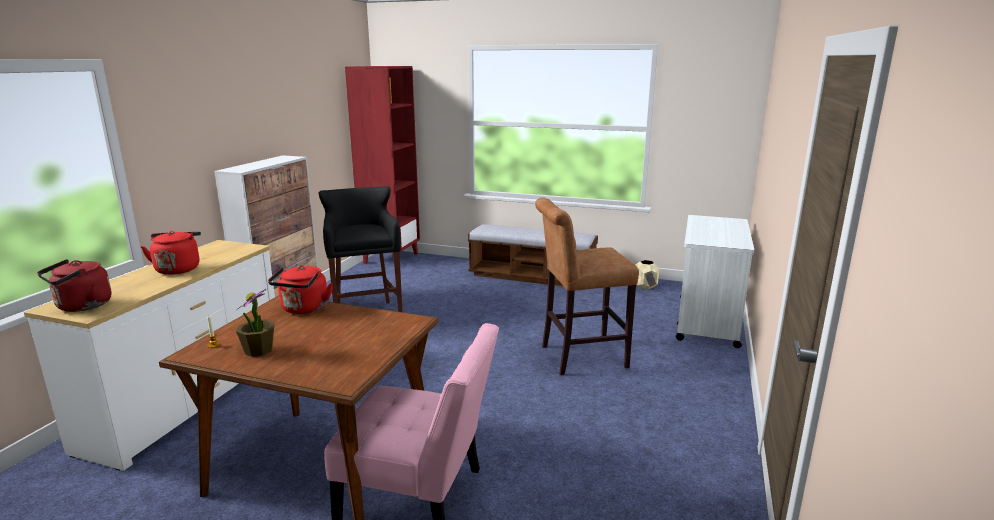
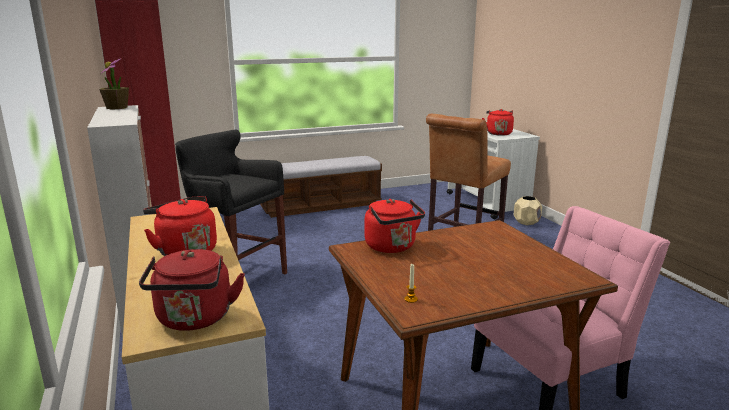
camera: 40 degrees left, 0 degrees up
potted plant [236,289,275,357] -> potted plant moved to [99,59,129,109]
beige planter [635,260,660,289] -> beige planter moved to [513,196,542,225]
none -> red kettle [482,109,514,136]

